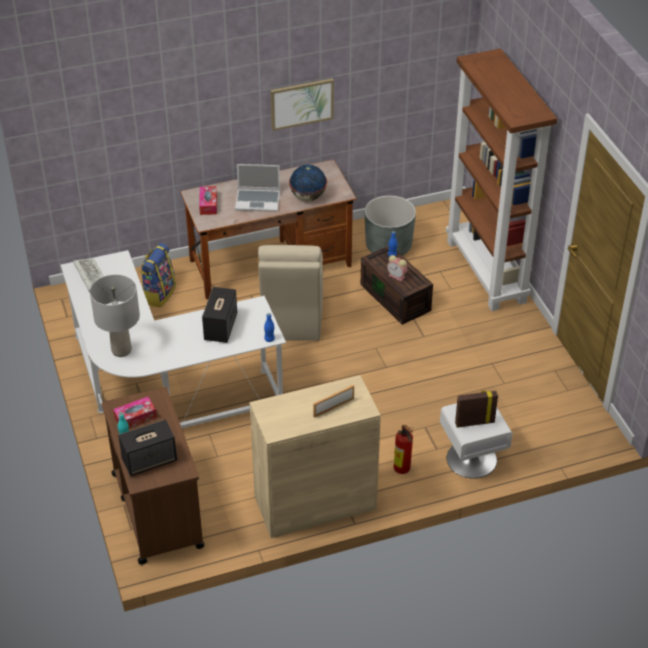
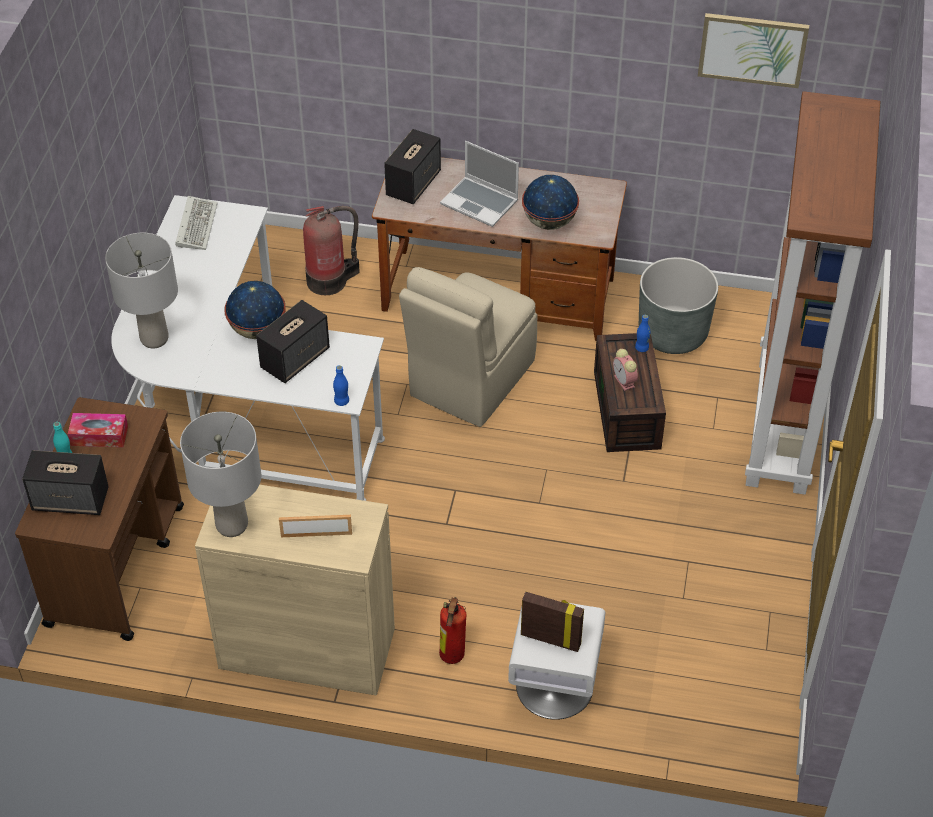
camera: 30 degrees right, 5 degrees up
backpack [140,243,176,308] -> fire extinguisher [303,206,360,295]
tissue box [199,186,217,215] -> speaker [384,129,441,204]
picture [270,78,334,131] -> picture moved to [698,13,809,88]
none -> grey table lamp [180,412,261,537]
none -> globe [225,281,286,339]

